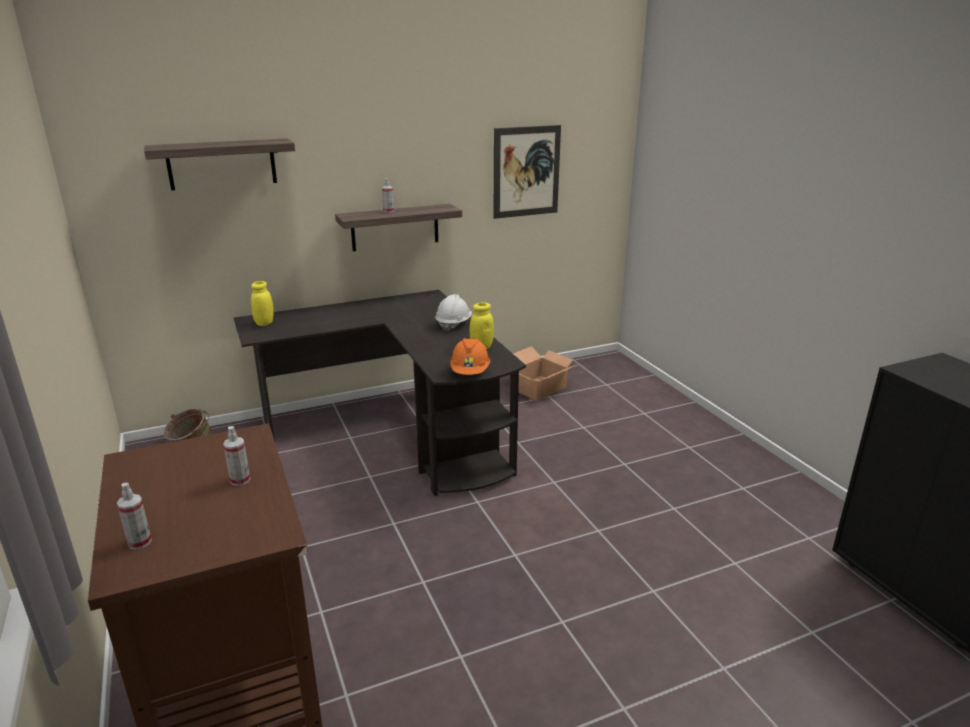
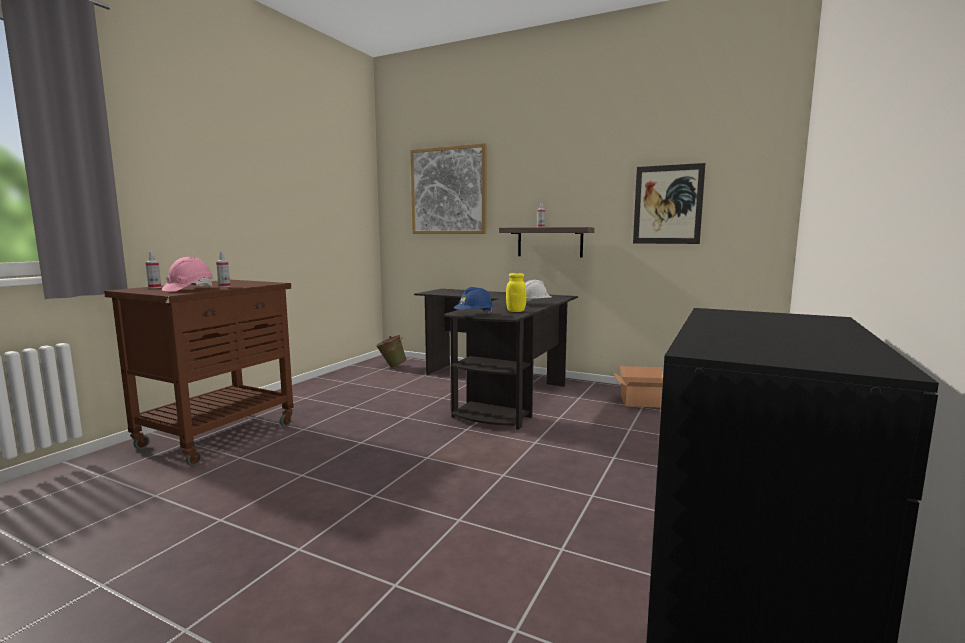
camera: 50 degrees right, 15 degrees down
shelf [144,138,295,190] -> picture [410,143,487,234]
yellow jar [251,281,274,326] -> none
orange hard hat [450,338,490,375] -> blue hard hat [454,287,494,313]
none -> pink hard hat [162,257,214,292]

